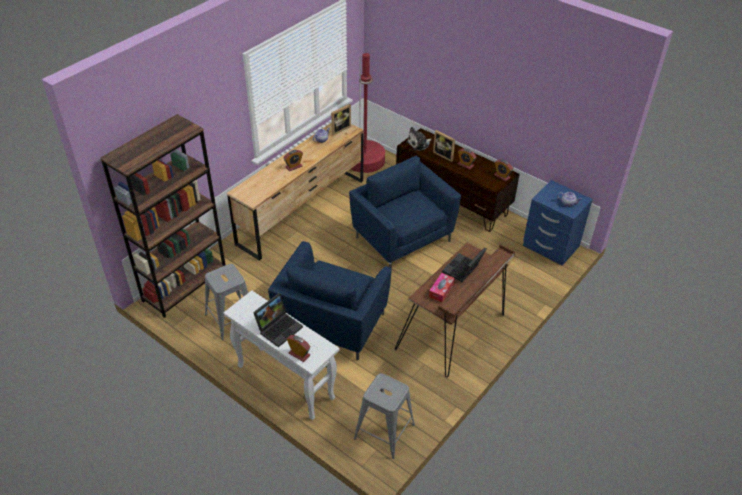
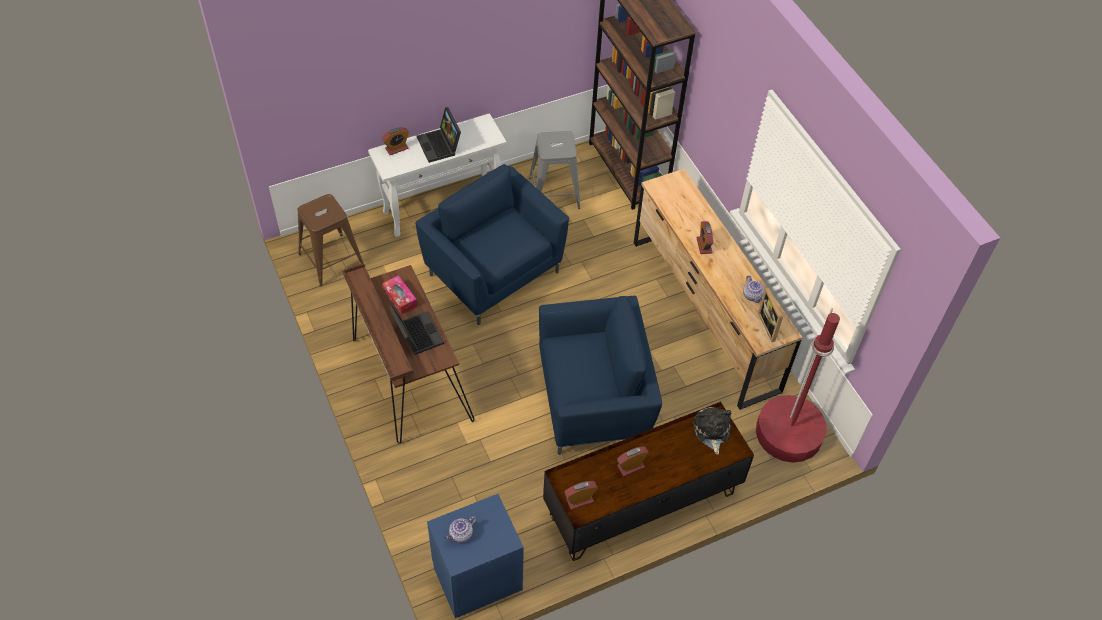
camera: 115 degrees right, 10 degrees up
grey stool [354,373,415,459] -> brown stool [297,194,363,287]
picture frame [433,130,455,162] -> none

